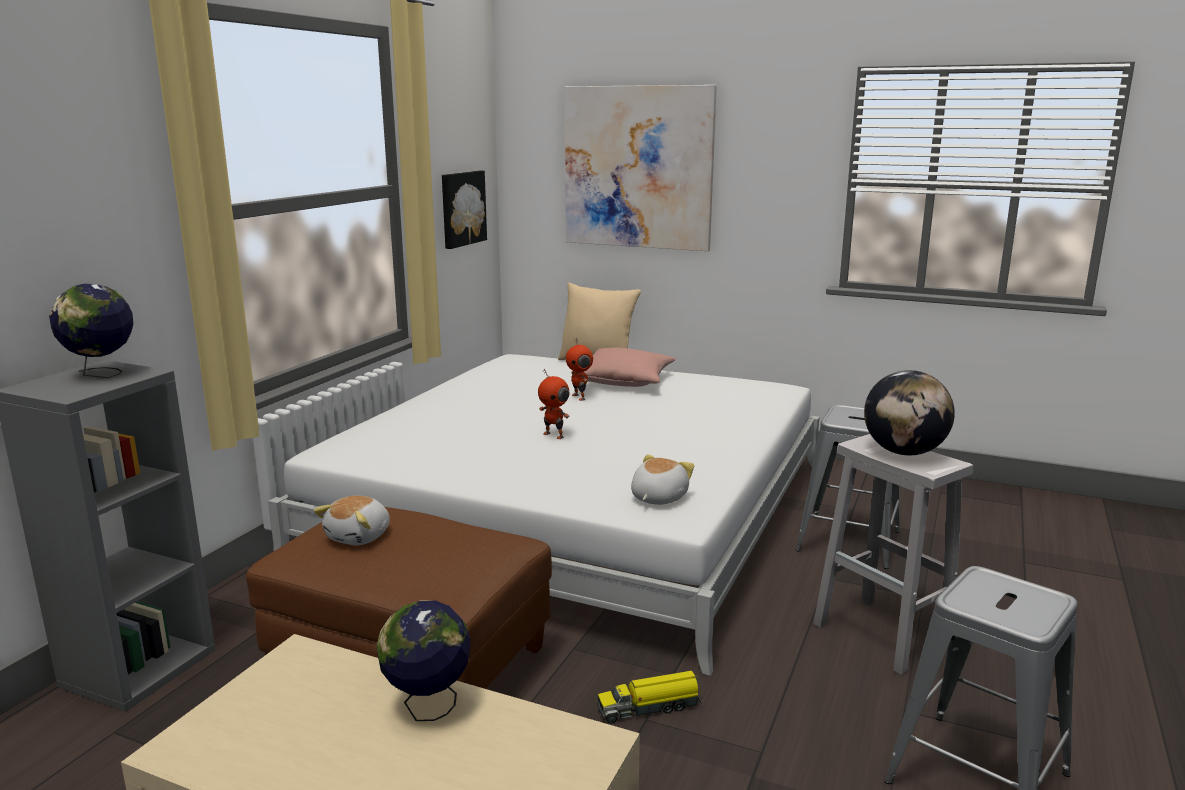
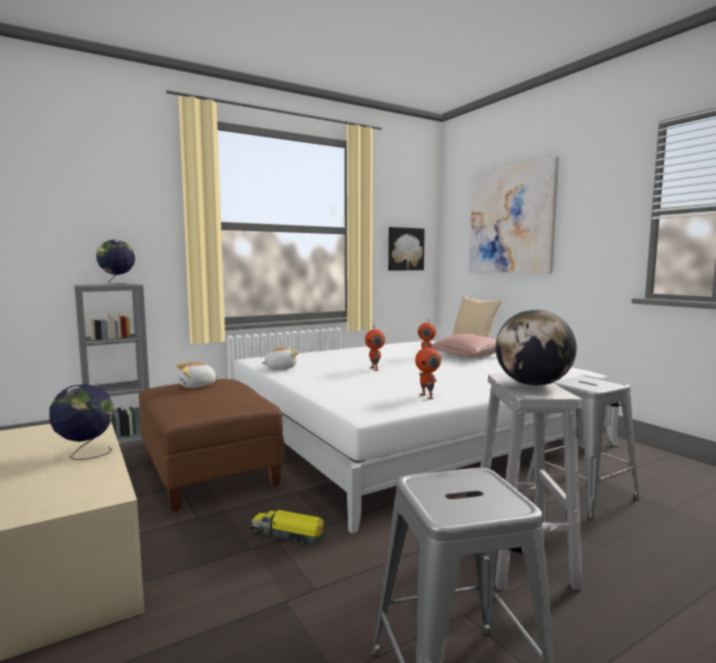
camera: 35 degrees right, 10 degrees down
plush toy [631,454,694,505] -> plush toy moved to [261,347,299,369]
none -> toy robot [415,343,441,400]

